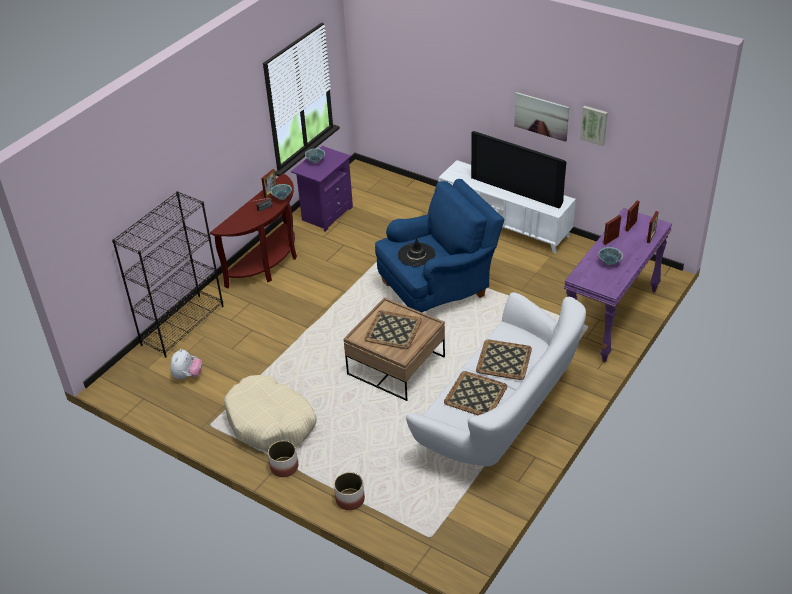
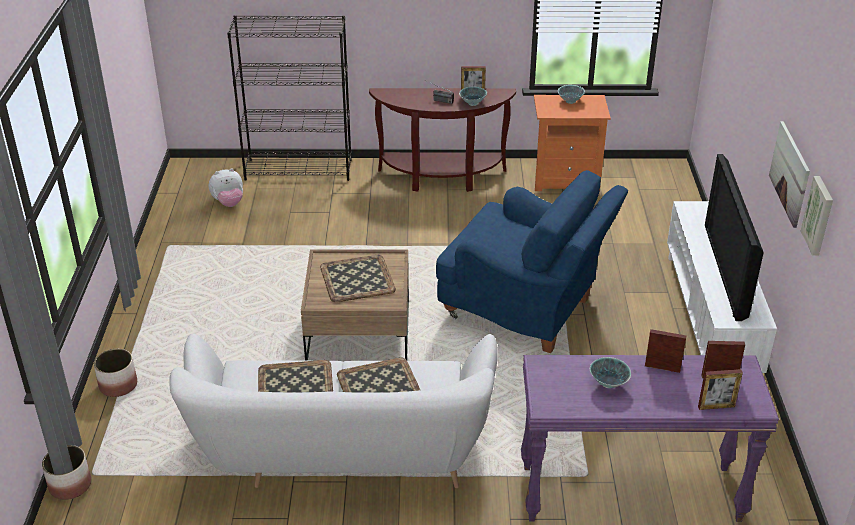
camera: 55 degrees right, 5 degrees down
beige dog bed [224,375,317,452] -> none
planter [268,440,298,477] -> planter moved to [42,445,91,500]
purple nightstand [291,146,353,232] -> orange nightstand [534,95,611,191]
black hat [398,238,435,266] -> none

